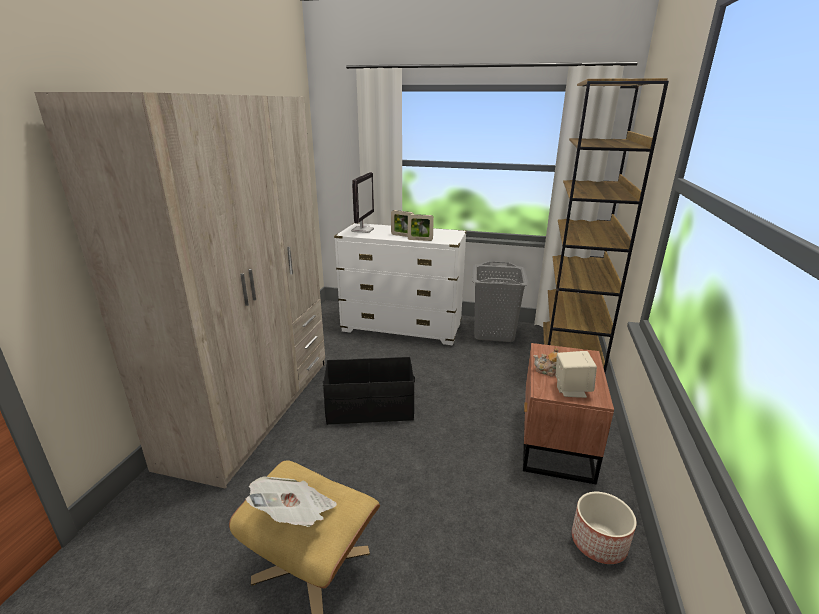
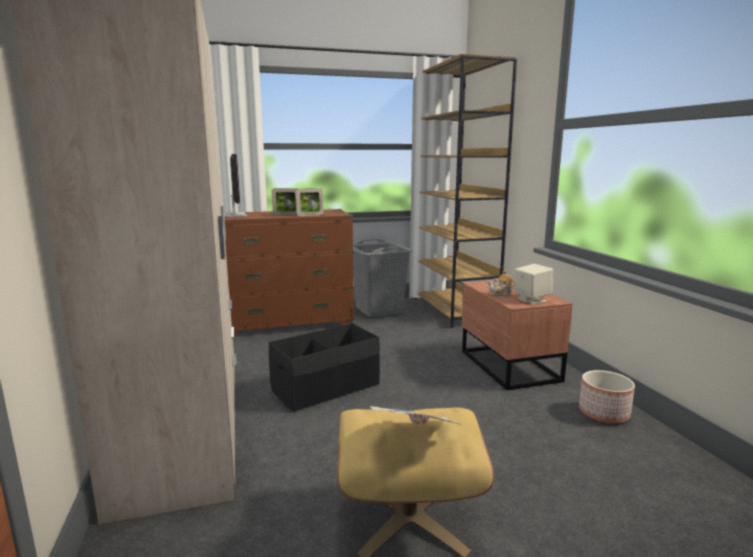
camera: 30 degrees left, 10 degrees down
white dresser [334,223,467,345] -> brown dresser [224,209,355,336]

